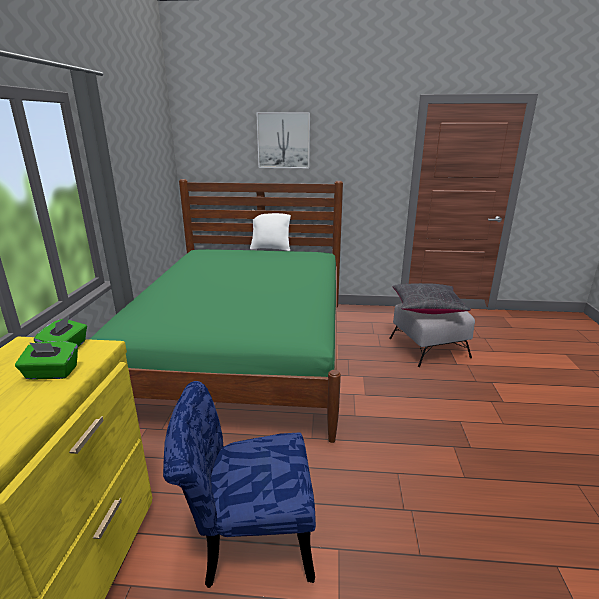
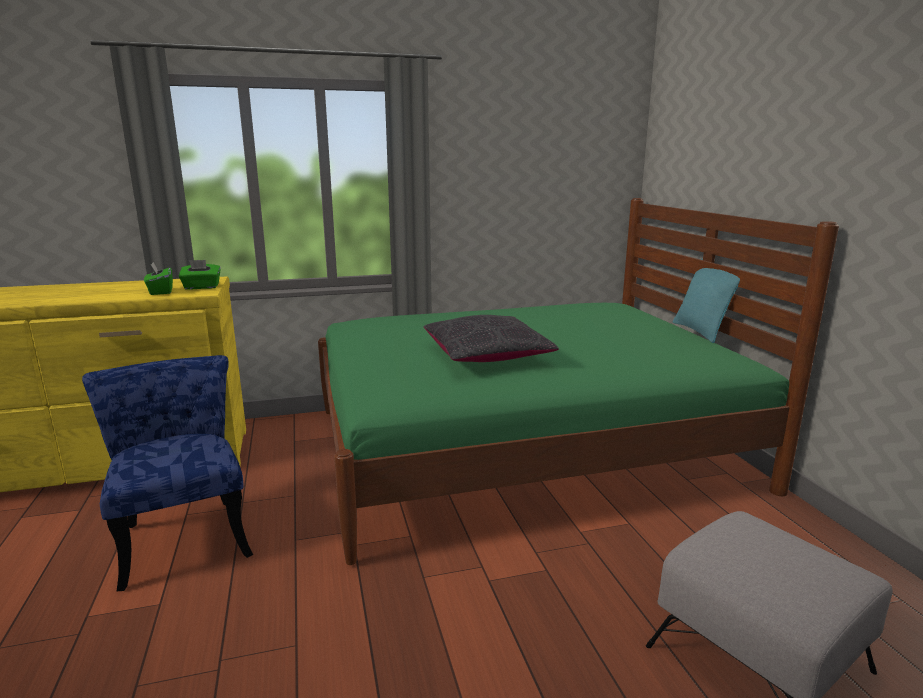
camera: 70 degrees right, 5 degrees down
white pillow [250,213,291,251] -> turquoise pillow [673,259,740,343]
picture [256,112,310,168] -> none
black pillow [392,283,471,314] -> black pillow moved to [424,315,559,362]

